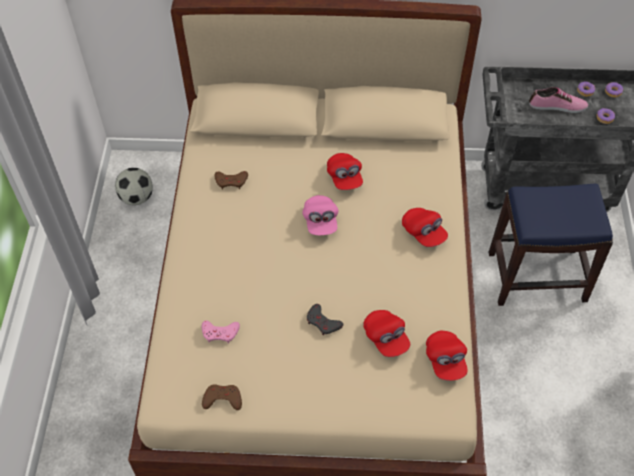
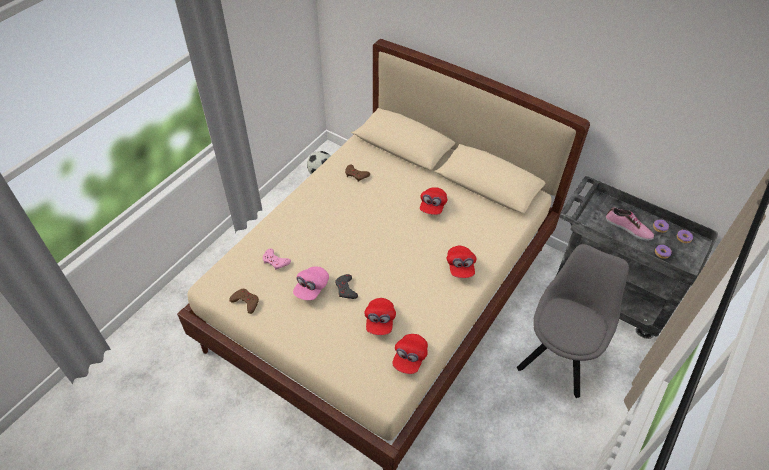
camera: 30 degrees right, 5 degrees down
pink cap [302,195,338,235] -> pink cap moved to [293,266,329,300]
stool [489,184,613,306] -> grey chair [517,244,629,398]

